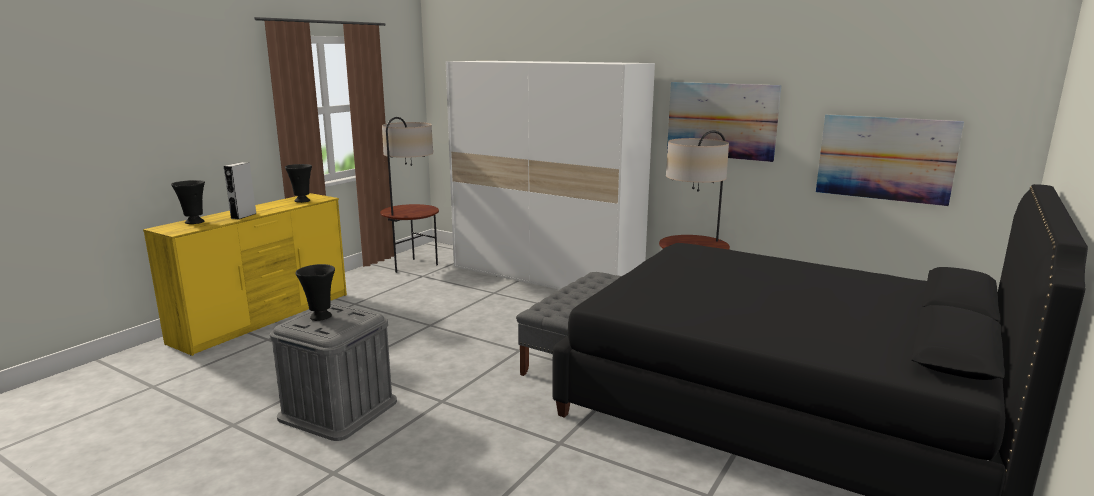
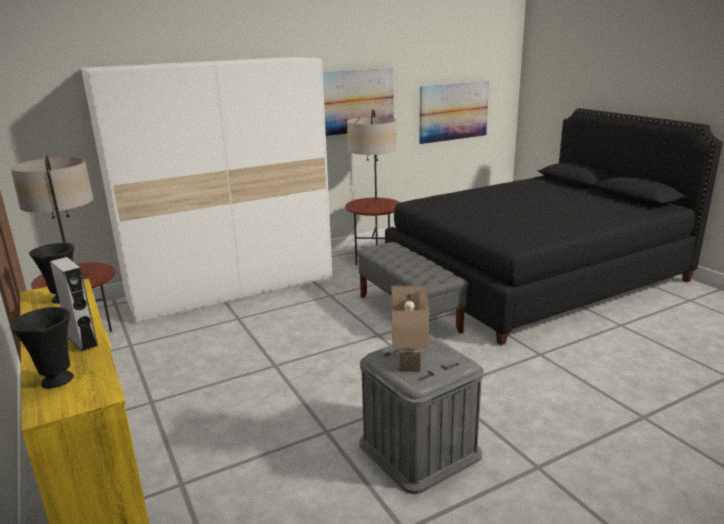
camera: 60 degrees left, 5 degrees up
black vase [295,264,335,321] -> beige table lamp [392,286,429,372]

